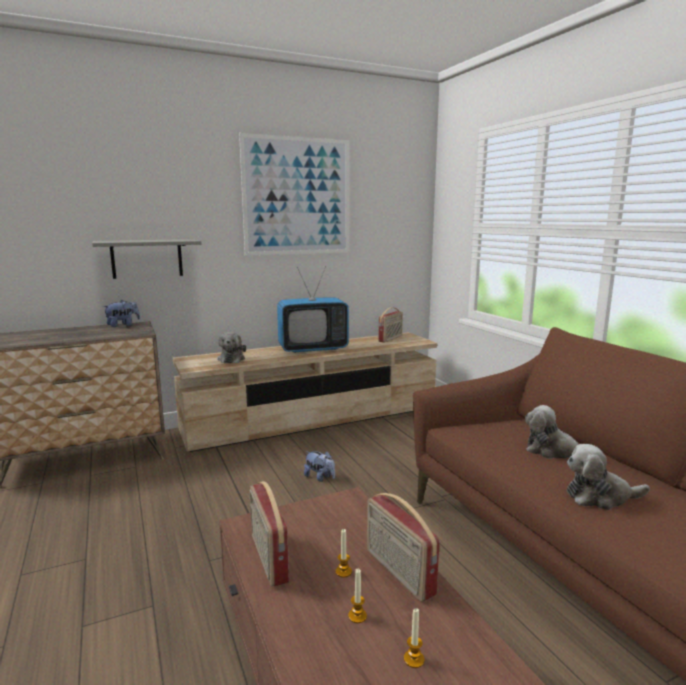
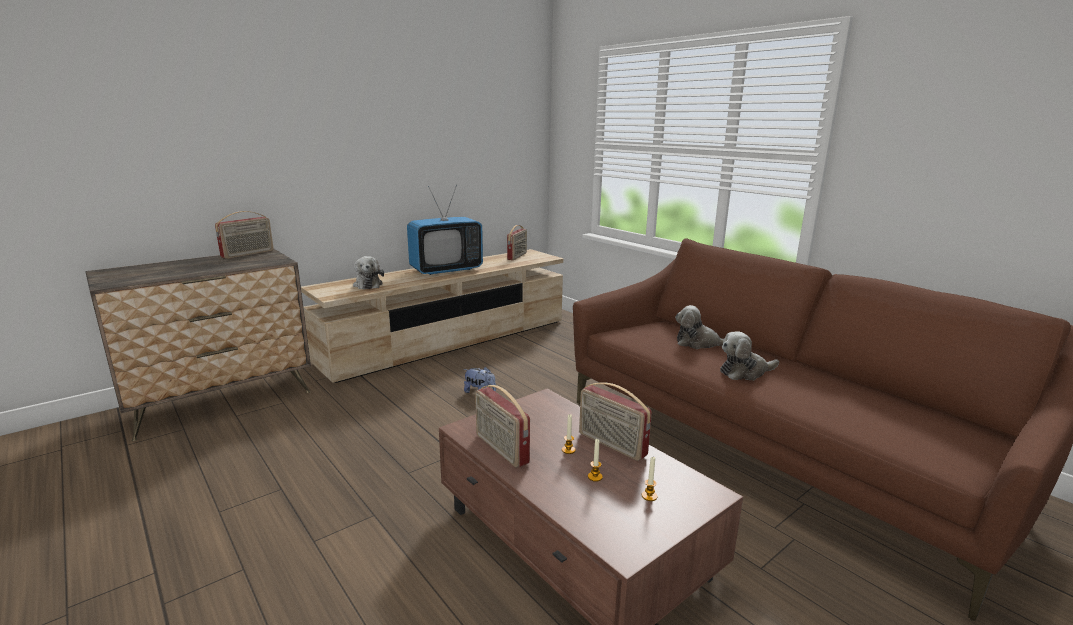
camera: 15 degrees left, 5 degrees up
grey shelf [92,239,201,279] -> none
plush toy [103,300,140,327] -> radio [215,211,274,259]
picture [239,133,349,256] -> none

